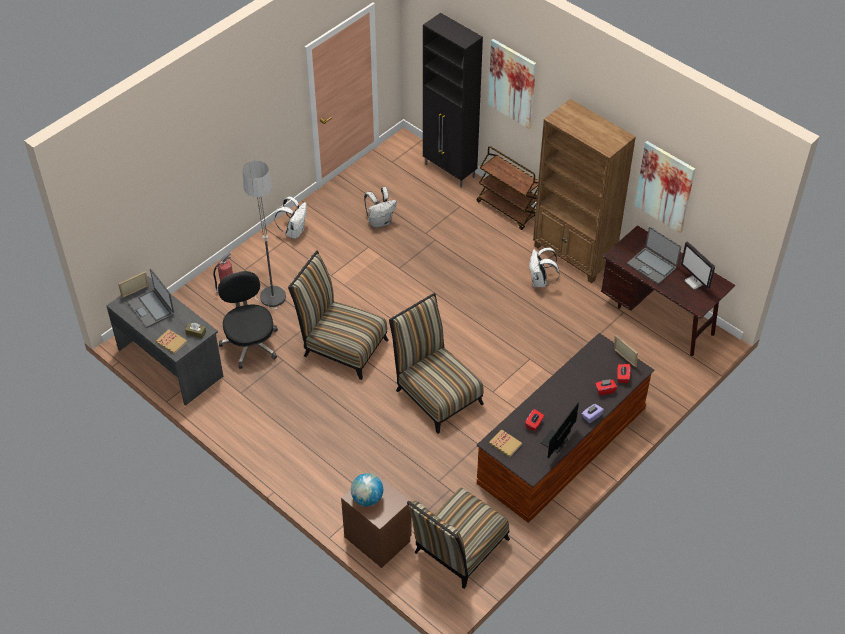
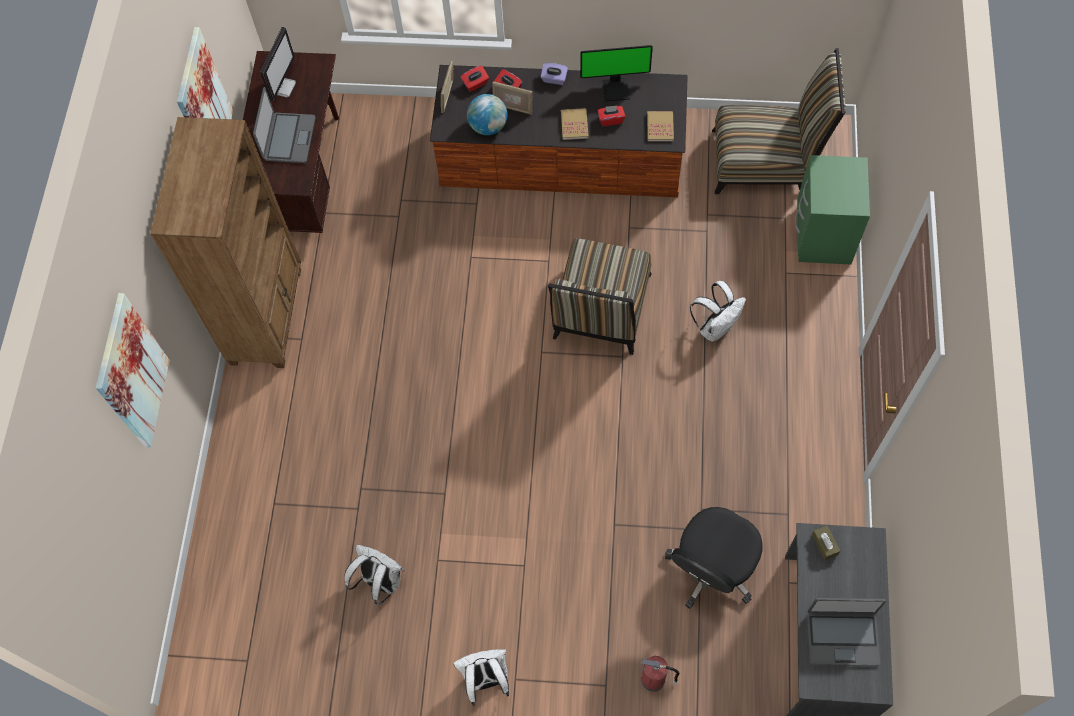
camera: 125 degrees left, 15 degrees up
picture frame [118,271,149,298] -> picture frame moved to [492,82,533,115]
laptop [128,269,174,328] -> laptop turned 75 degrees clockwise [807,598,887,666]
book [156,329,187,354] -> book moved to [561,108,589,140]
floor lamp [243,161,286,309] -> none
chair [288,250,389,380] -> none
brown nightstand [341,470,412,568] -> green nightstand [795,155,870,264]
globe [351,473,383,506] -> globe moved to [467,94,507,135]
black cabinet [423,13,483,188] -> none
brown cart [476,146,538,230] -> none
white backpack [529,247,560,287] -> white backpack moved to [690,281,746,342]

